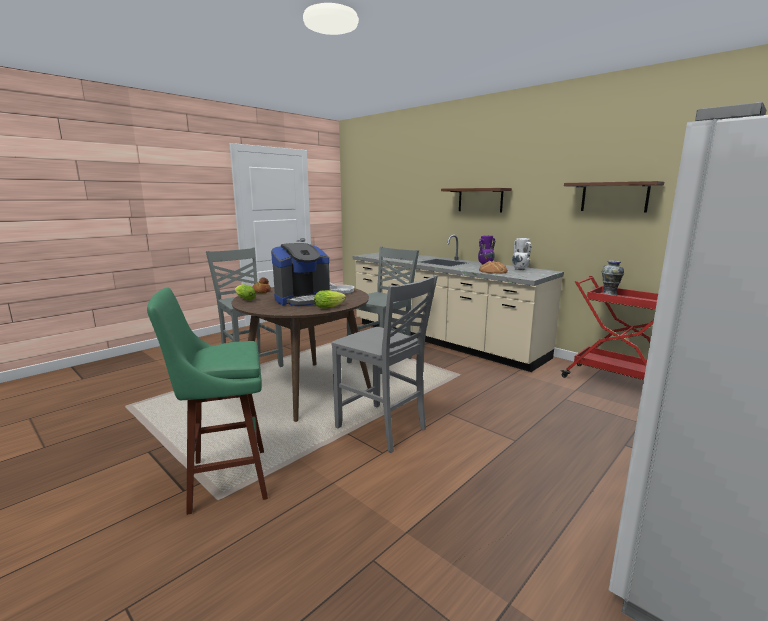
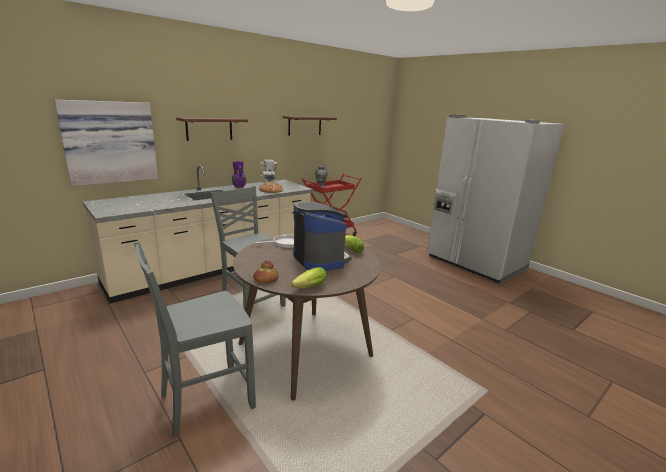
camera: 85 degrees left, 5 degrees up
green stool [147,287,268,515] -> none
grey chair [331,275,438,453] -> none
none -> picture [54,99,158,186]

